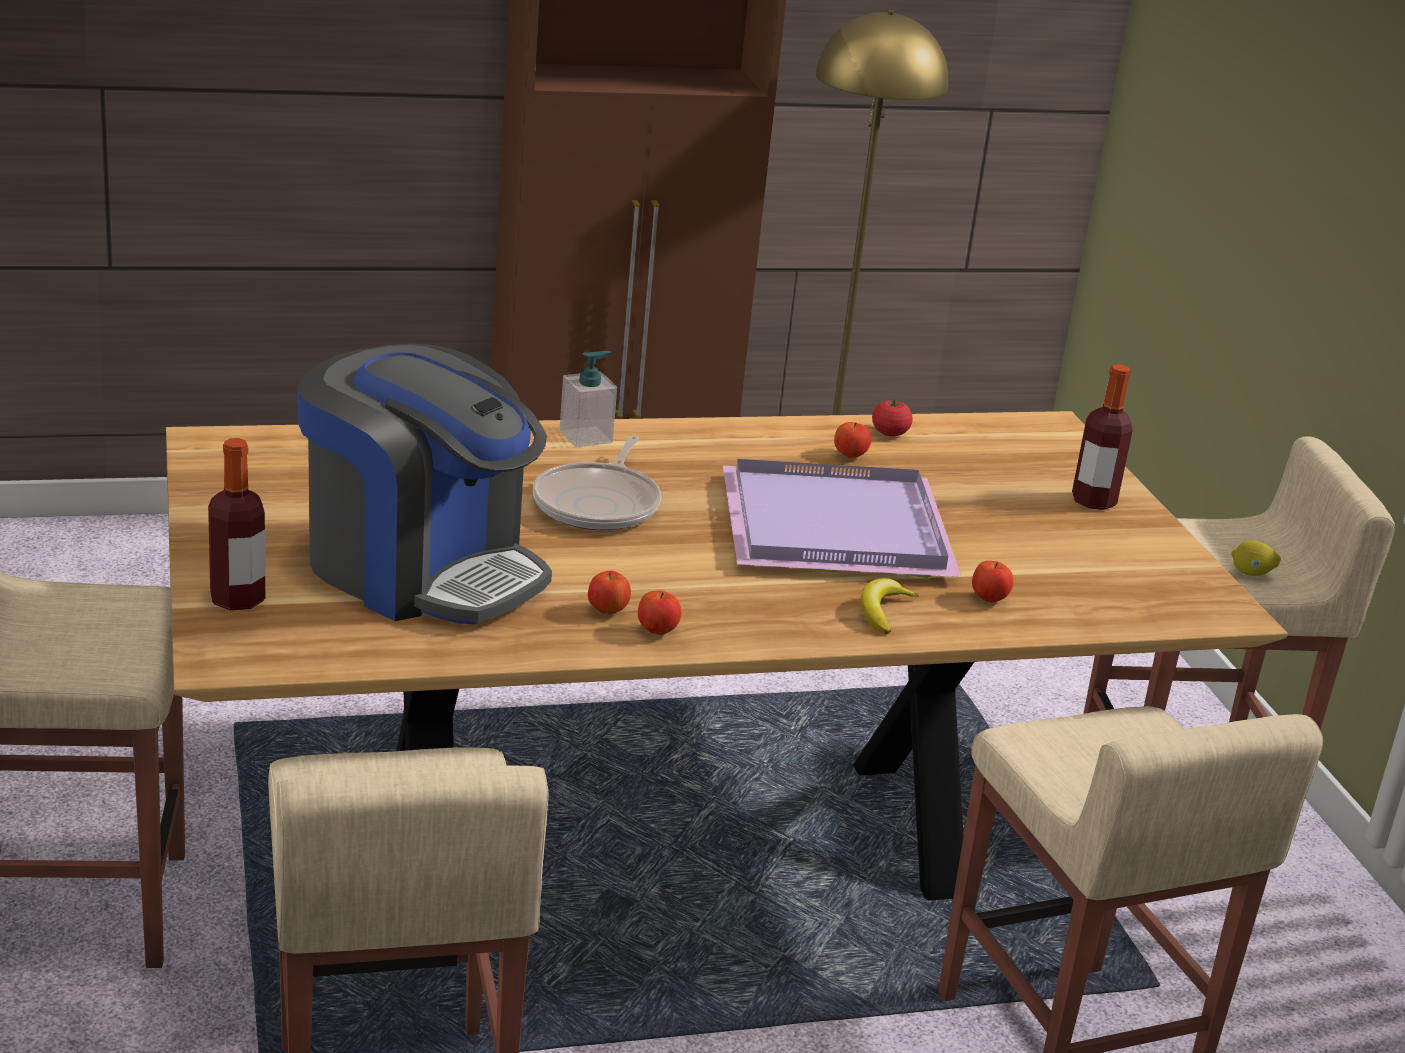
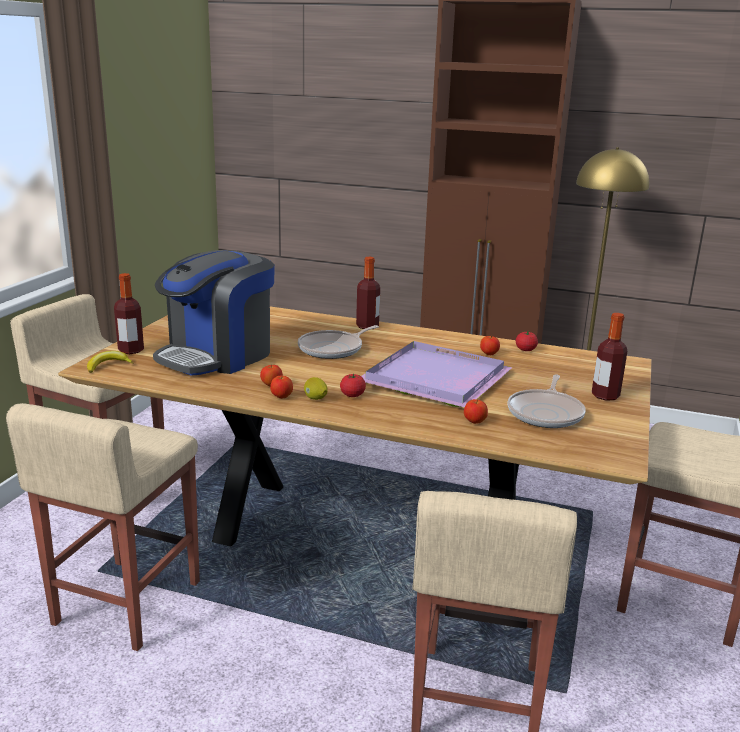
camera: 35 degrees right, 5 degrees down
coffee machine [297,343,552,625] -> coffee machine turned 60 degrees clockwise [153,250,275,376]
soap dispenser [560,351,617,447] -> bottle [356,257,380,329]
banana [860,578,919,634] -> banana moved to [87,351,134,373]
lemon [1231,541,1281,576] -> lemon moved to [304,377,328,400]
none -> tomato [340,374,366,397]
none -> frying pan [507,374,586,428]

